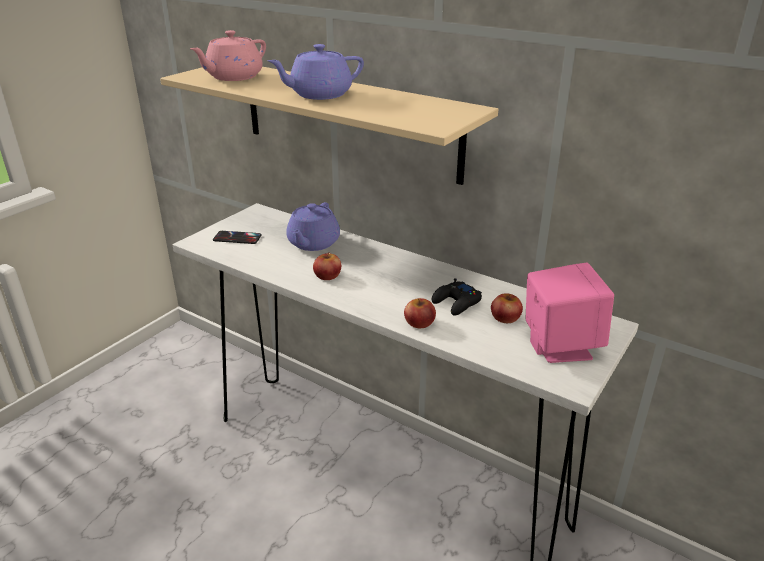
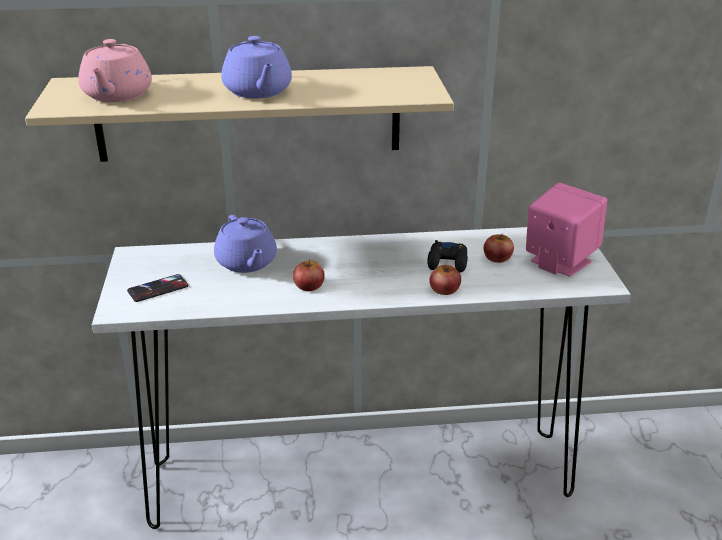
camera: 40 degrees left, 0 degrees up
purple teapot [267,44,364,100] -> purple teapot turned 45 degrees counterclockwise [221,36,292,99]

